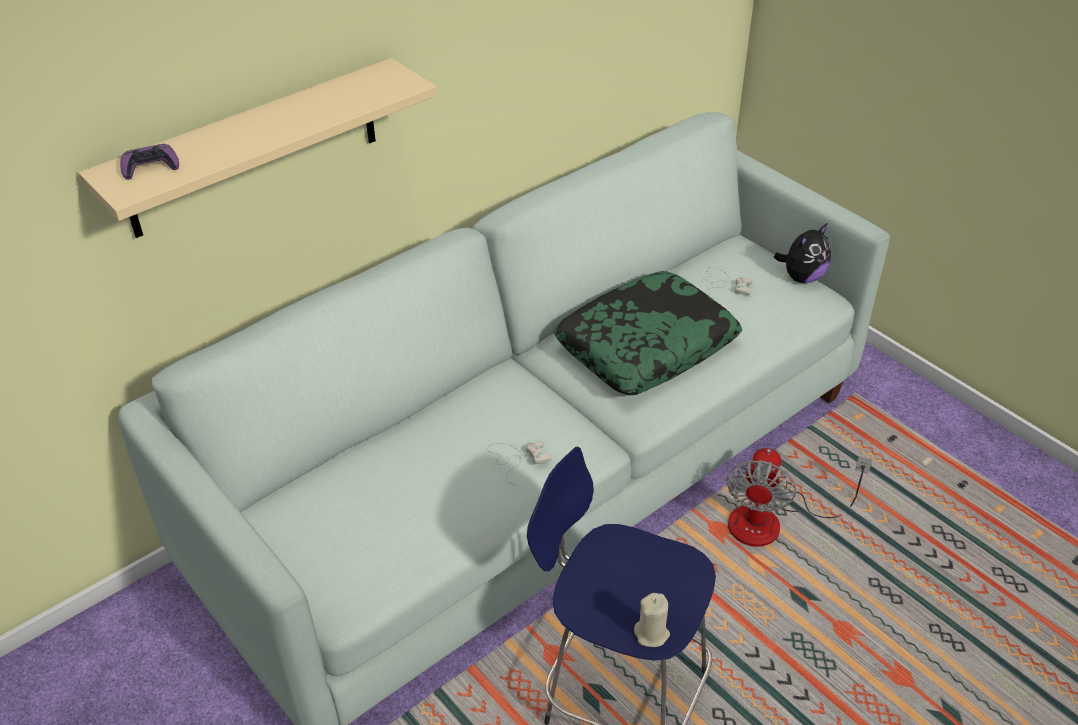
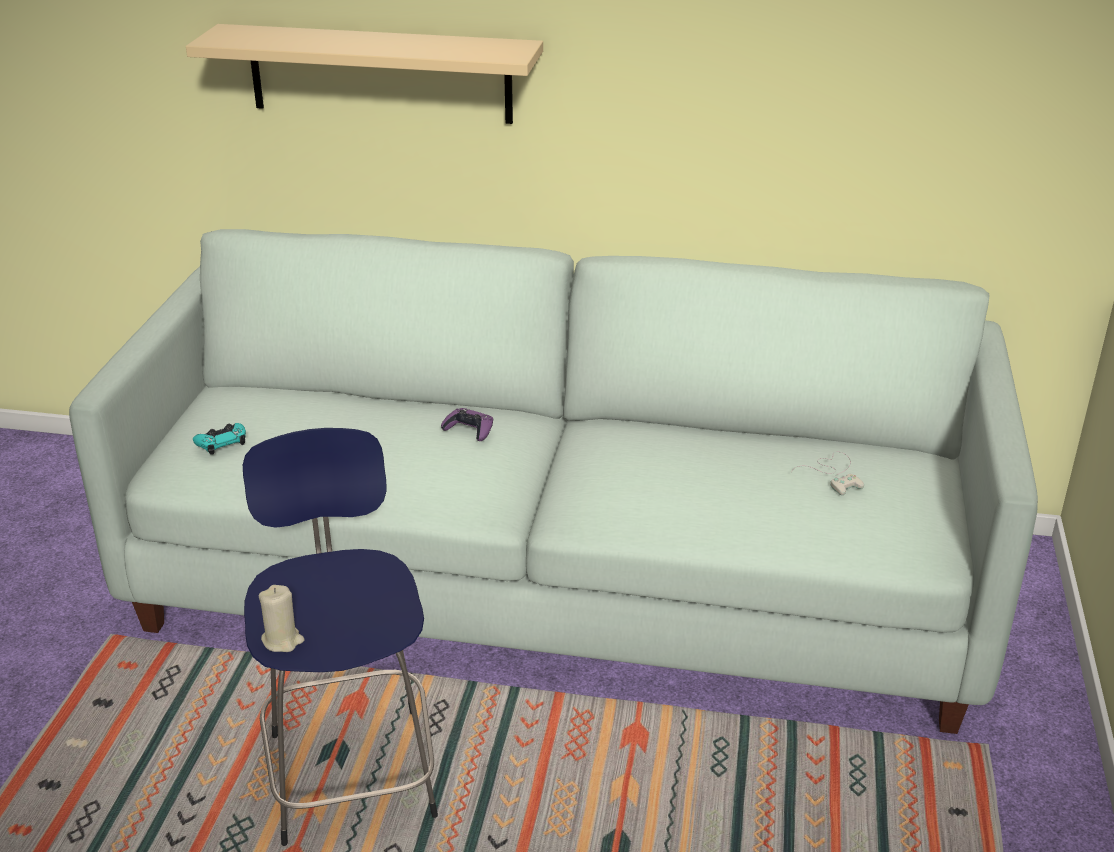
camera: 50 degrees right, 10 degrees down
purple game controller [120,144,179,180] -> purple game controller moved to [441,408,493,441]
white game controller [487,441,552,486] -> none
pillow [553,271,742,395] -> none
fan [726,448,873,547] -> none
plush toy [774,223,831,283] -> none
none -> turquoise game controller [193,423,246,455]

